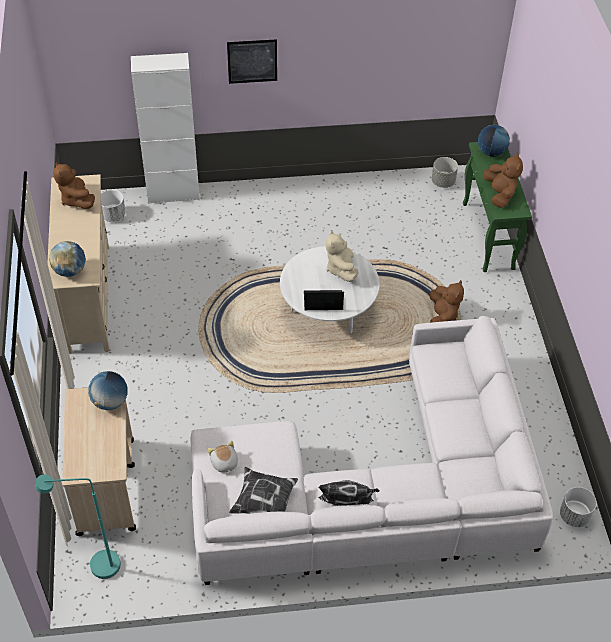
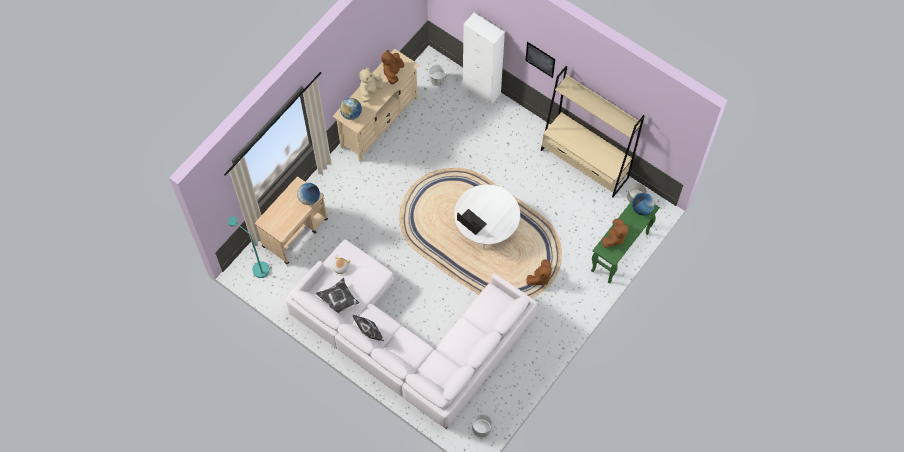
camera: 45 degrees right, 15 degrees up
beige plush toy [326,231,359,282] -> beige plush toy moved to [358,68,384,103]
none -> beige bookcase [541,66,645,198]

